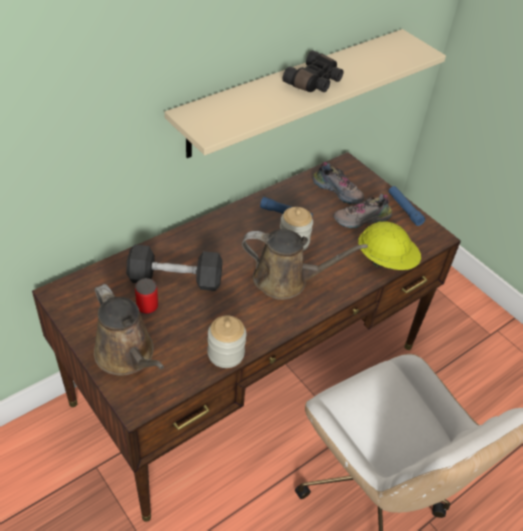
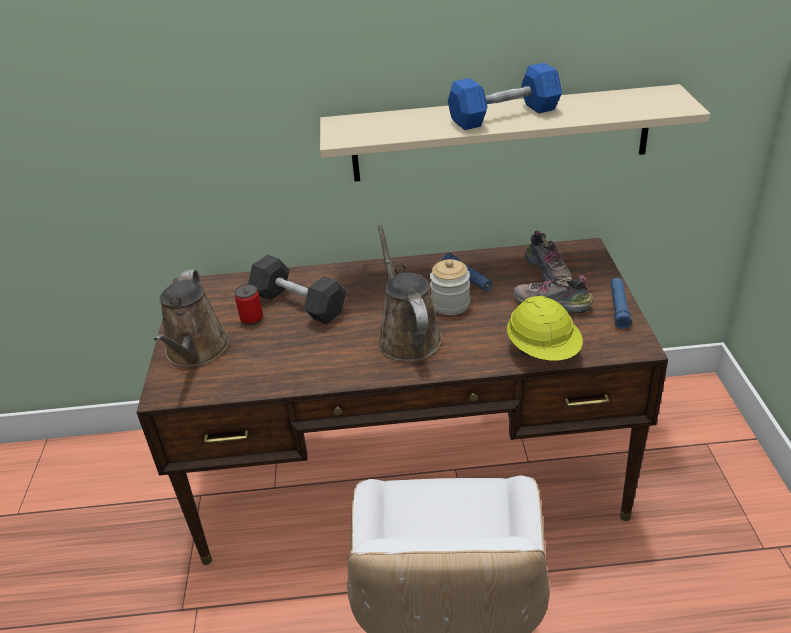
camera: 40 degrees right, 10 degrees down
jar [207,316,246,368] -> none
brown watering can [242,229,368,300] -> brown watering can turned 150 degrees counterclockwise [378,225,442,362]
black binoculars [283,50,343,92] -> blue dumbbell [448,63,562,130]

